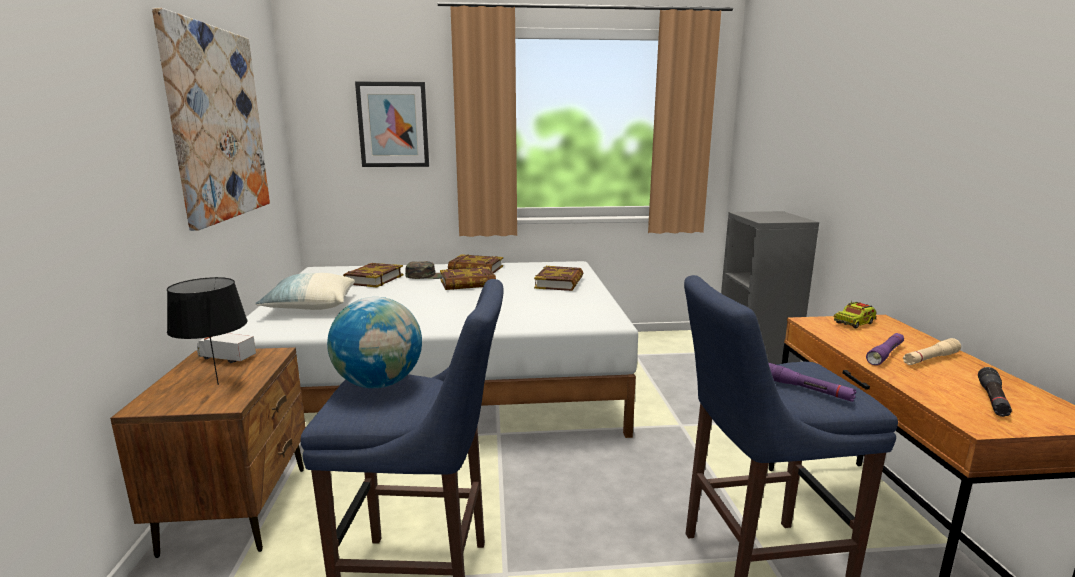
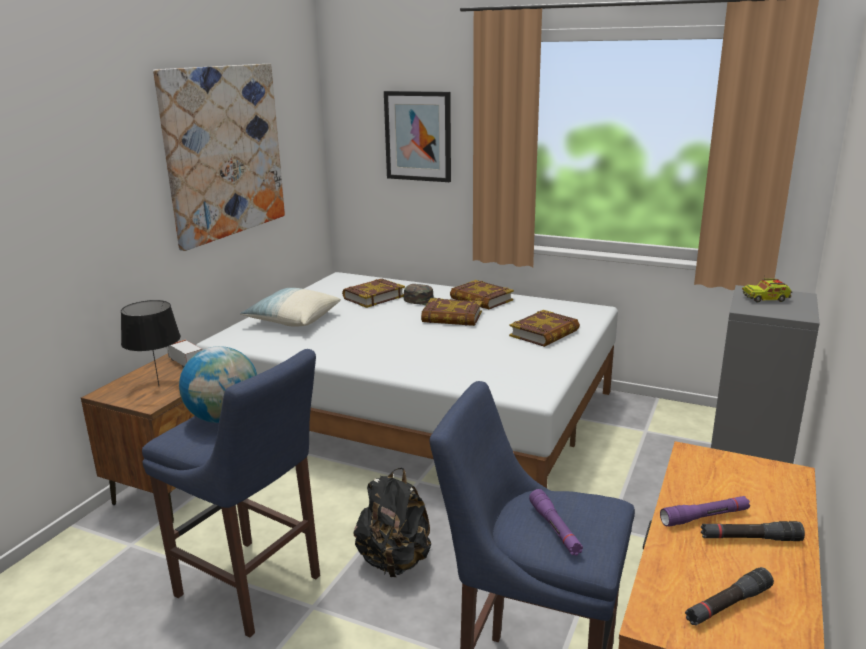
camera: 30 degrees right, 5 degrees up
toy truck [834,300,877,329] -> toy truck moved to [742,276,792,302]
beige flashlight [903,338,961,365] -> black flashlight [701,521,805,541]
none -> black backpack [354,468,431,577]

